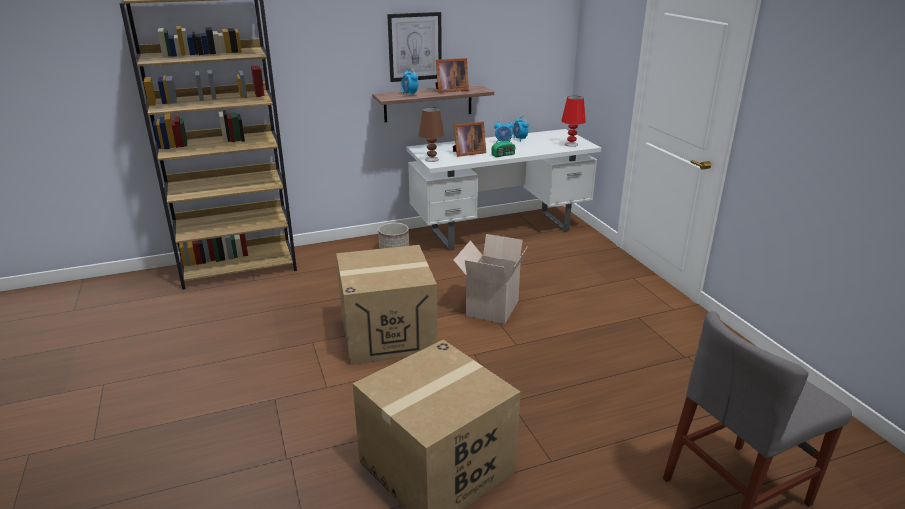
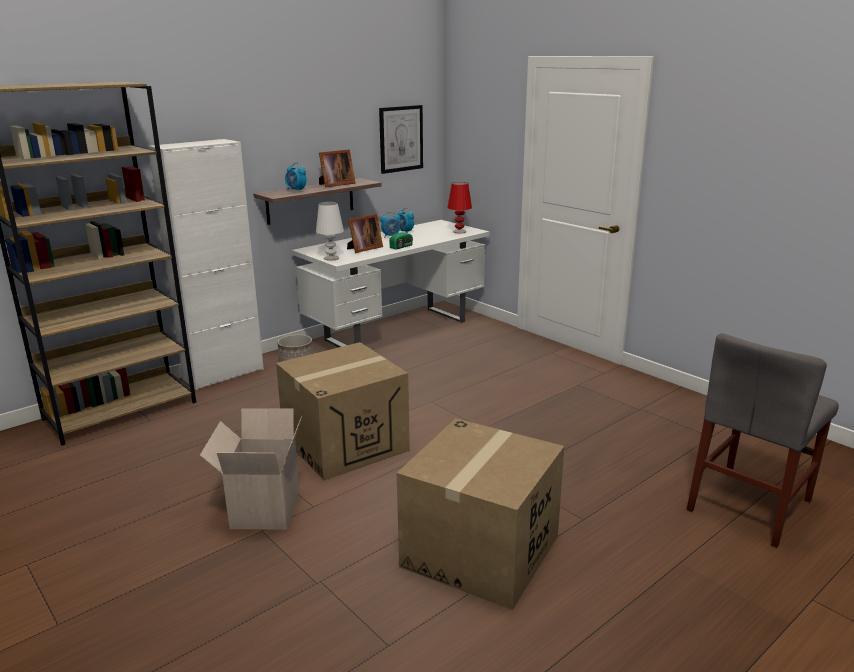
camera: 20 degrees left, 5 degrees down
picture [387,12,442,82] -> picture moved to [379,105,423,174]
brown table lamp [419,107,444,162] -> white table lamp [316,202,344,261]
cardboard box [453,234,528,324] -> cardboard box moved to [200,408,302,530]
none -> white cabinet [148,139,264,390]

